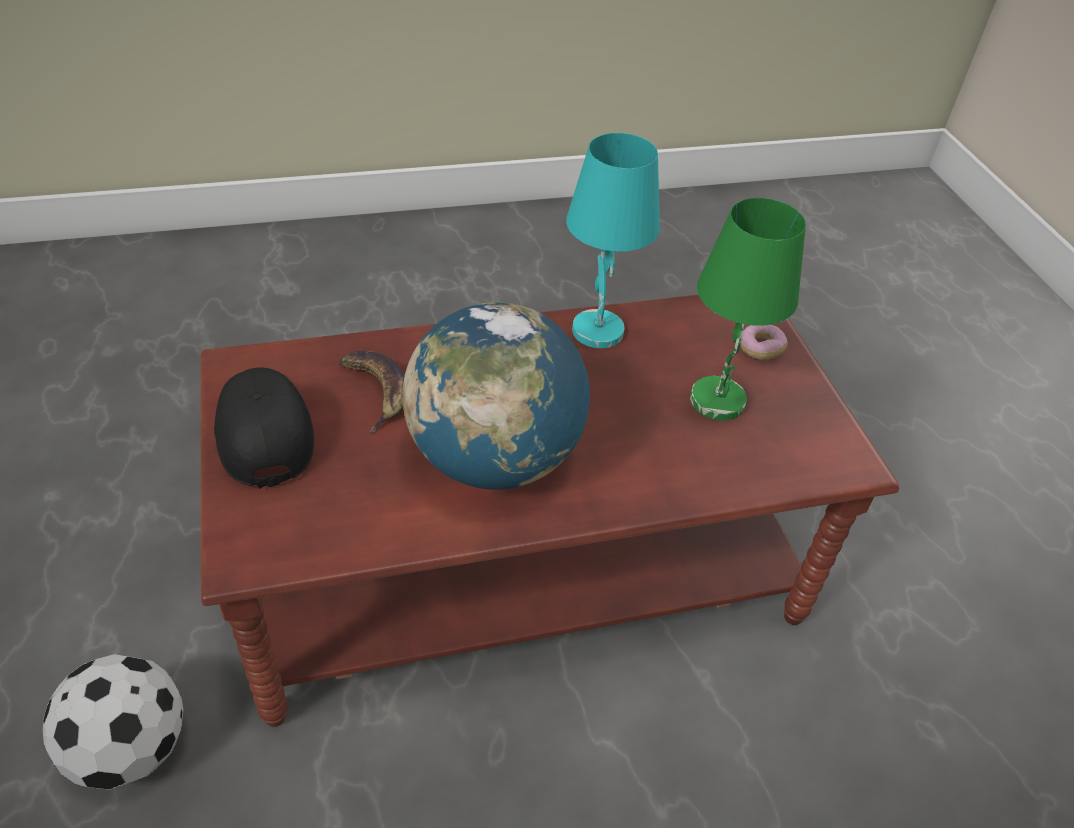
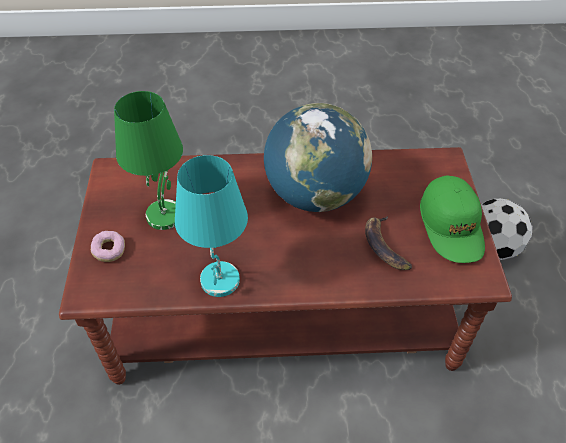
camera: 165 degrees left, 5 degrees up
black cap [214,367,314,489] -> green cap [420,175,485,263]

